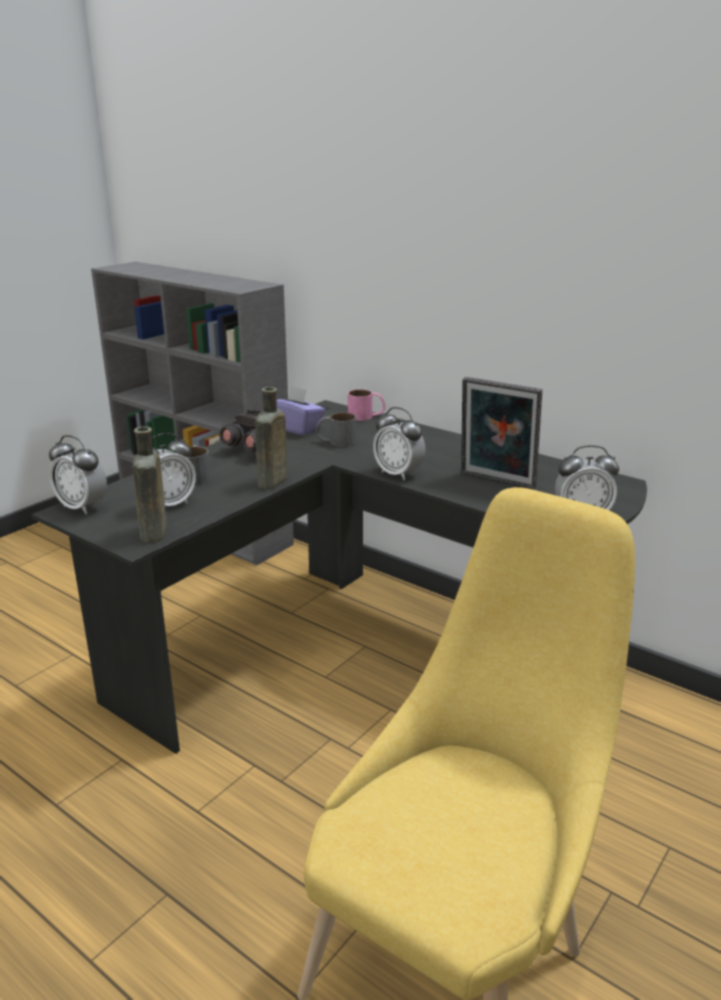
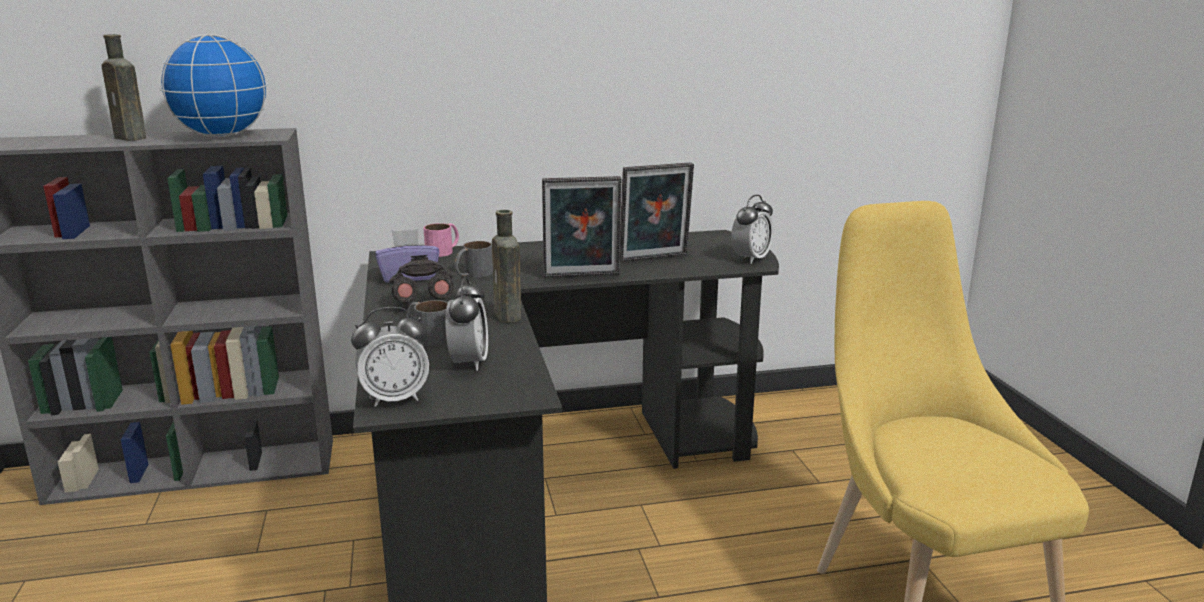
camera: 50 degrees left, 5 degrees down
brown bottle [133,427,167,543] -> brown bottle moved to [102,34,146,141]
alarm clock [373,407,425,480] -> picture frame [542,176,621,278]
none -> globe [160,34,268,137]

